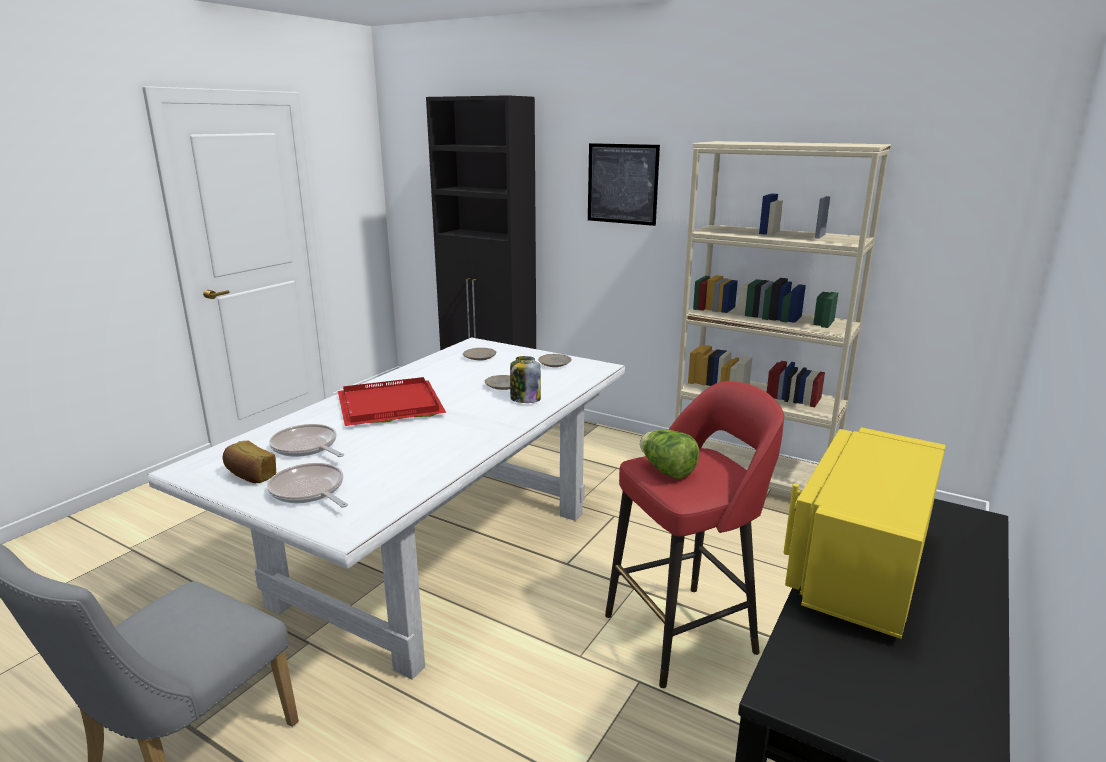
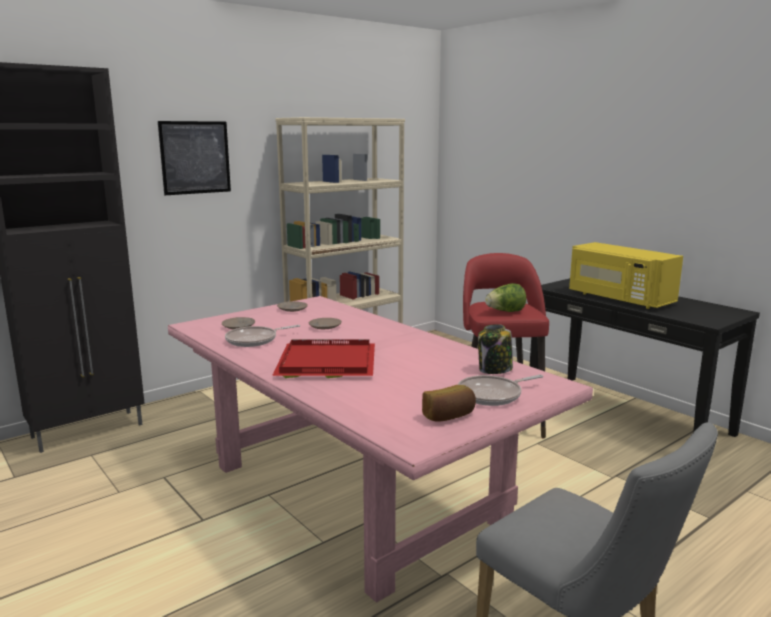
camera: 70 degrees left, 5 degrees down
white dining table [147,338,625,680] -> pink dining table [168,296,593,602]
frying pan [269,424,344,457] -> frying pan moved to [225,325,300,347]
jar [510,356,541,403] -> jar moved to [478,324,513,374]

